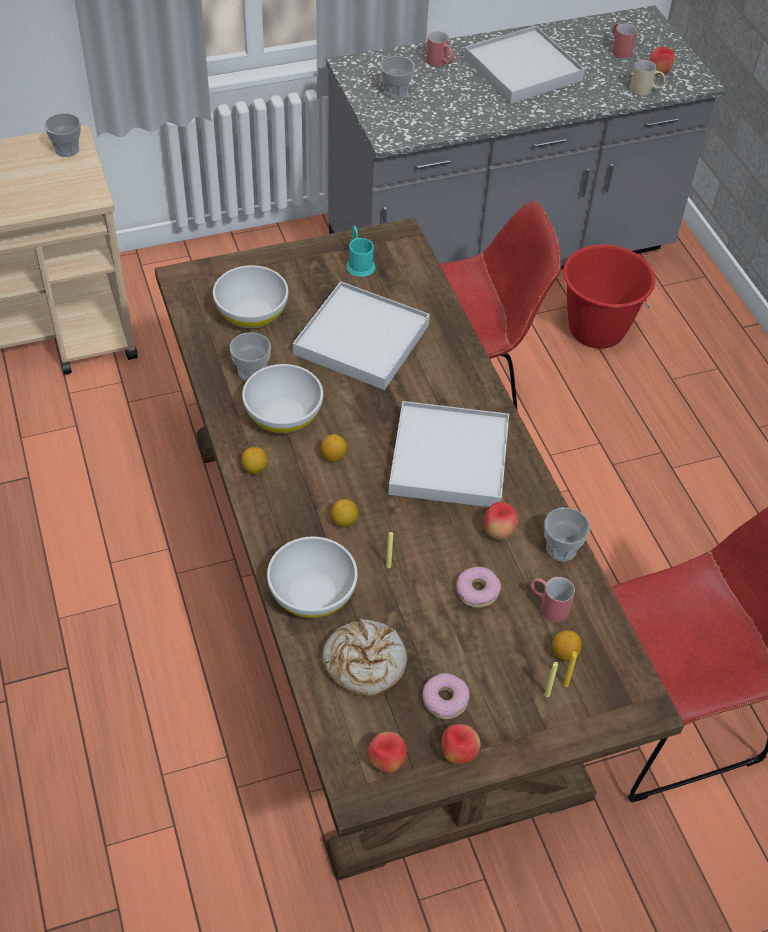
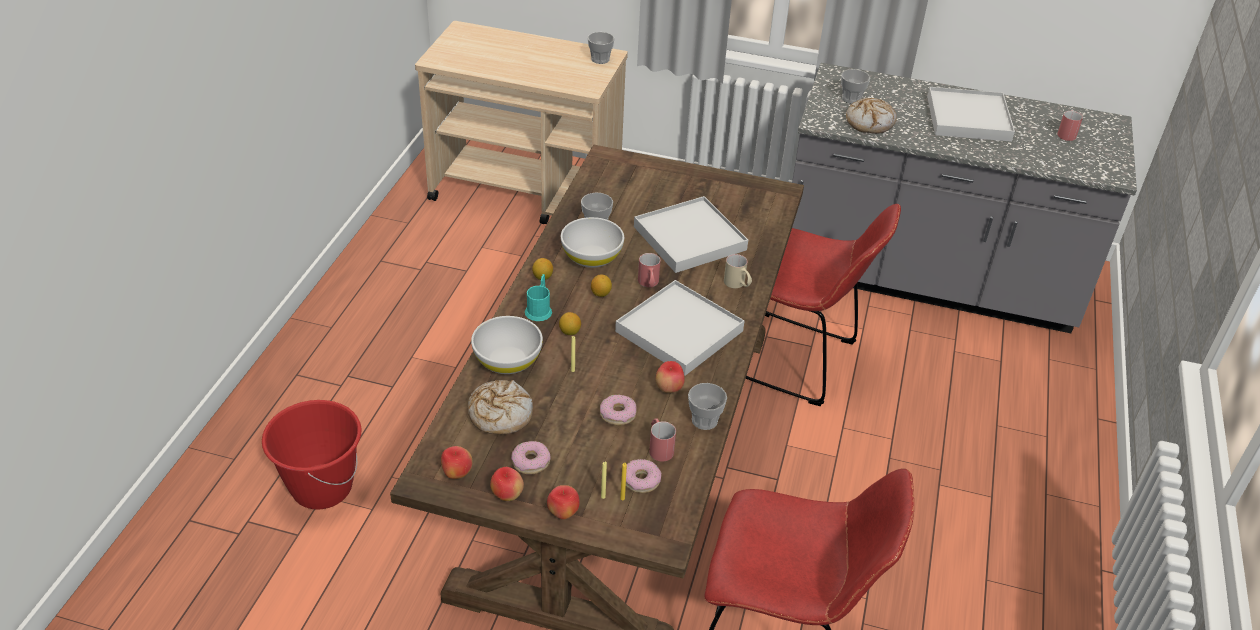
camera: 35 degrees right, 10 degrees down
white bowl [213,265,288,328] -> none
turquoise mug [346,226,375,277] -> turquoise mug moved to [525,274,552,321]
red mug [426,31,454,67] -> red mug moved to [638,253,660,288]
lemon [552,630,582,661] -> donut [626,459,662,493]
red bucket [563,244,655,349] -> red bucket moved to [262,400,362,510]
beige mug [630,60,666,96] -> beige mug moved to [724,254,752,288]
apple [649,46,674,75] -> apple moved to [547,485,580,520]
none -> bread [846,98,897,134]

